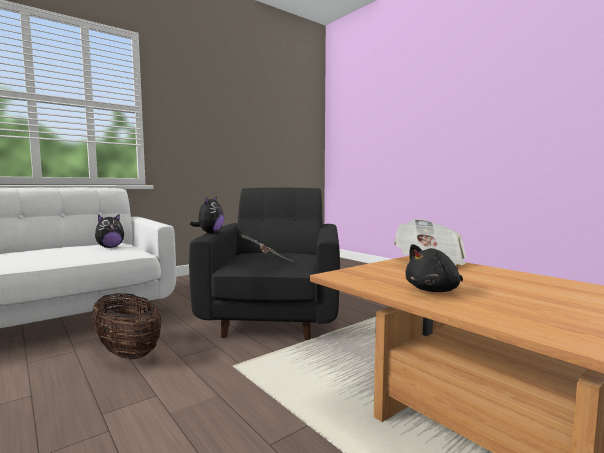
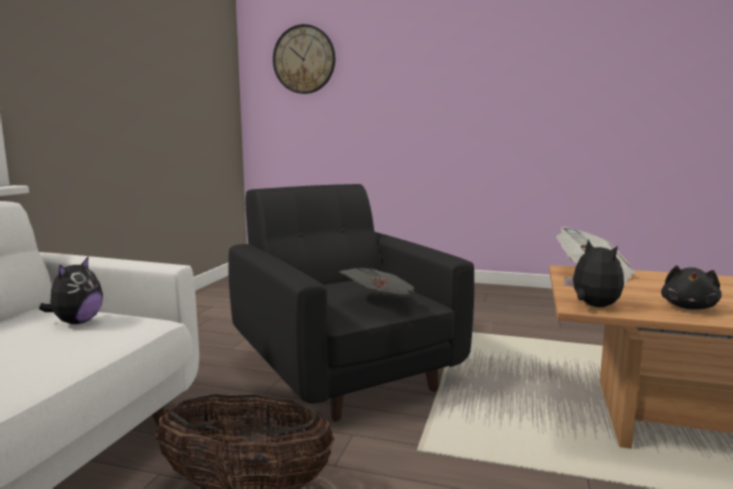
camera: 35 degrees left, 5 degrees up
plush toy [190,196,224,233] -> plush toy moved to [564,239,624,307]
none -> wall clock [273,24,335,94]

